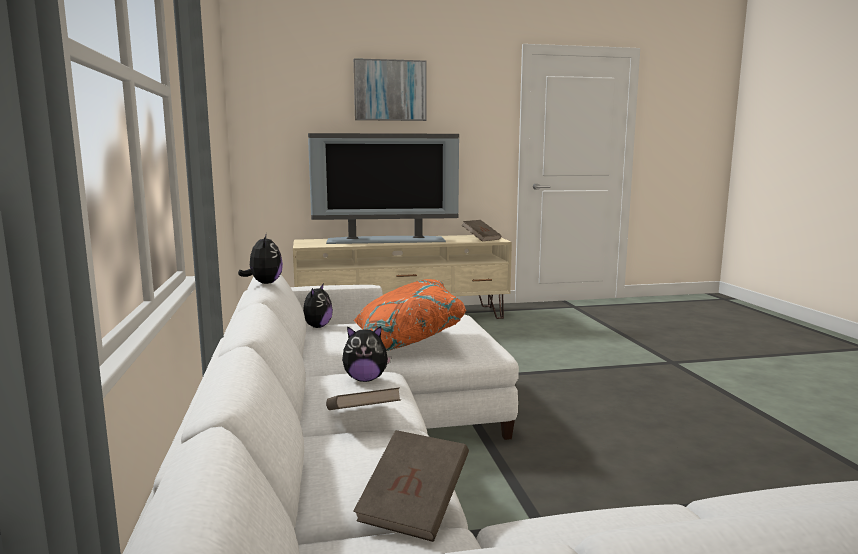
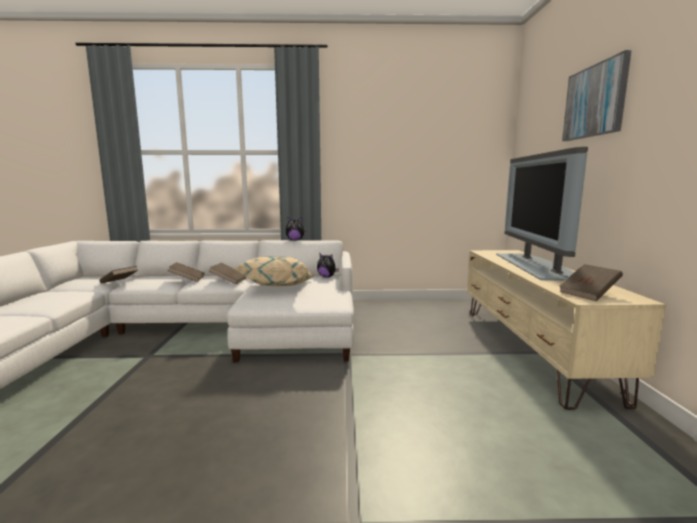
camera: 100 degrees right, 0 degrees up
plush toy [342,326,392,382] -> brown book [209,263,247,285]
orange pillow [354,279,466,351] -> beige pillow [234,257,313,286]

